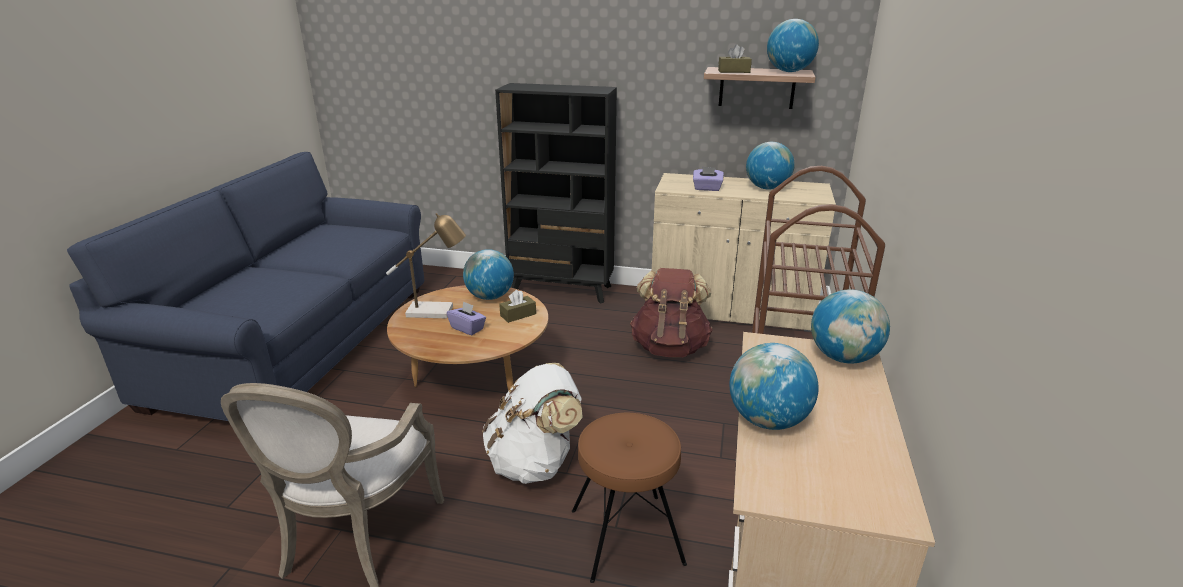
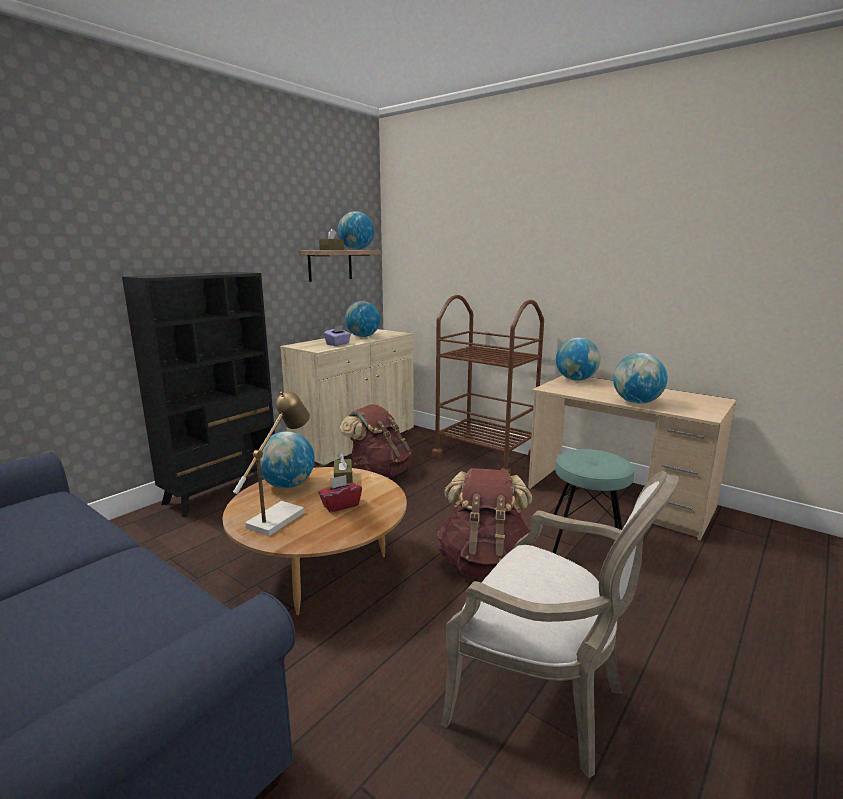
camera: 65 degrees left, 10 degrees down
purple tissue box [447,301,486,335] -> red tissue box [318,475,362,512]
white backpack [482,363,583,484] -> brown backpack [437,468,536,579]
brown stool [572,413,687,583] -> turquoise stool [552,449,634,554]

